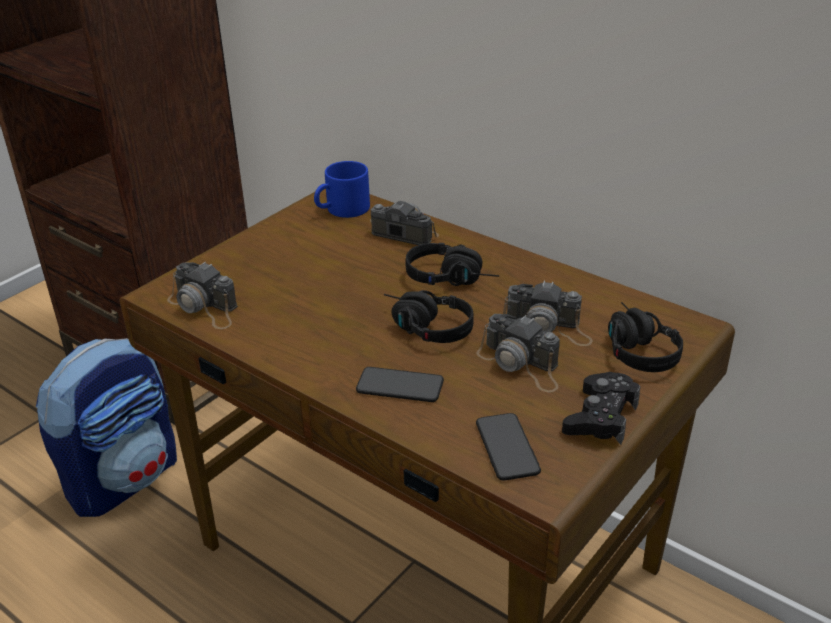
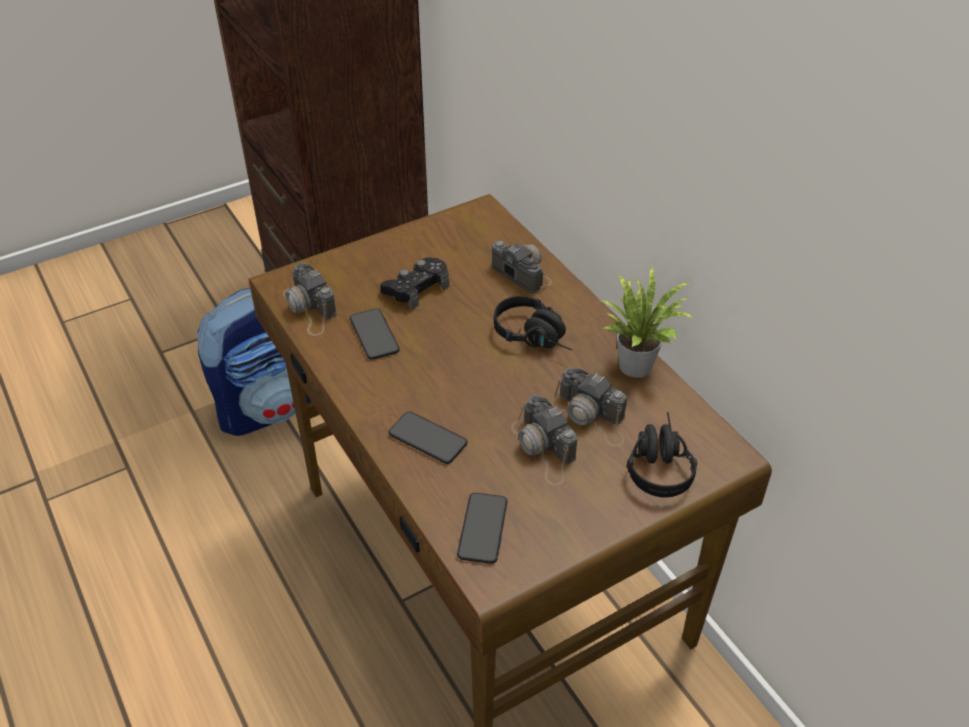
camera: 20 degrees right, 10 degrees up
blue mug [314,161,370,218] -> none
black headphones [384,290,474,343] -> none
black game controller [562,372,641,445] -> black game controller moved to [380,257,449,309]
none -> phone [350,309,400,360]
none -> potted plant [601,266,695,377]

